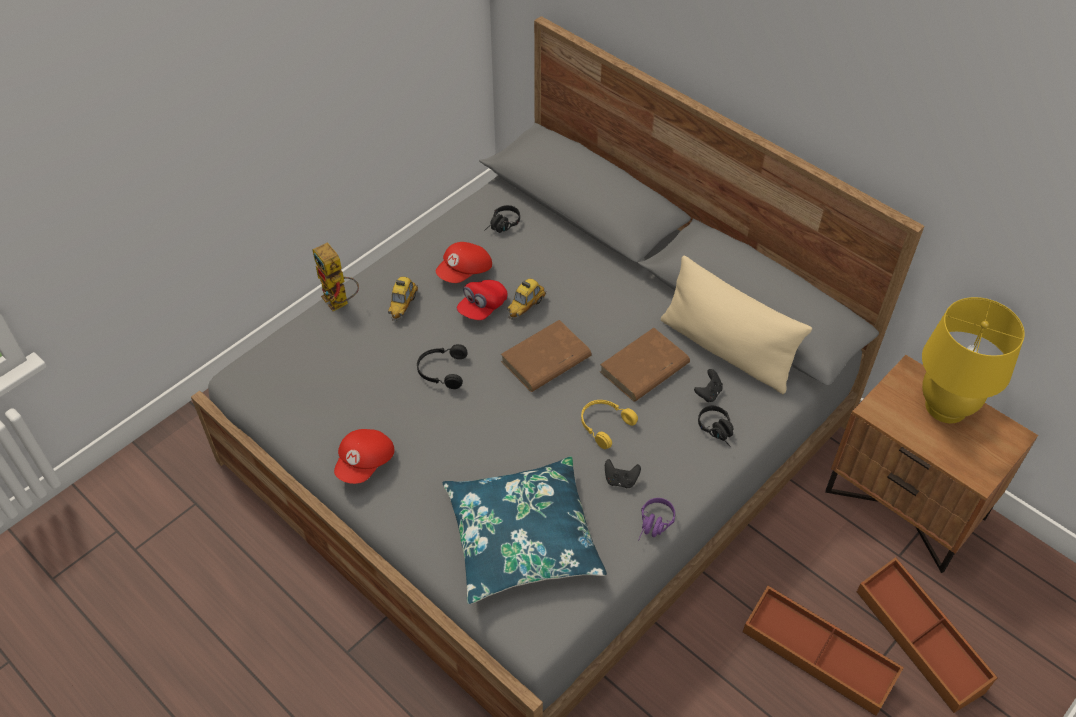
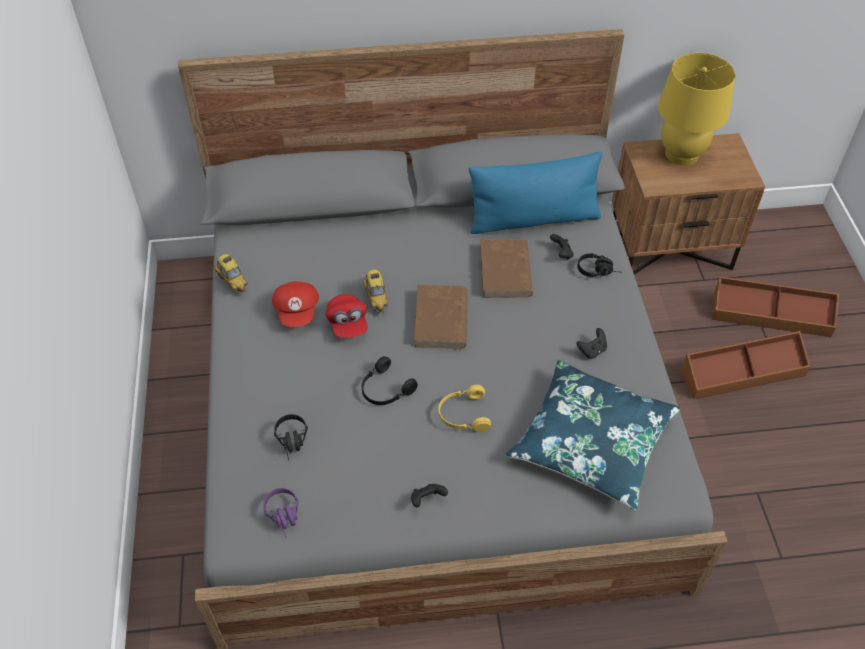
camera: 50 degrees left, 0 degrees up
toy robot [313,242,359,311] -> none
red cap [334,429,395,484] -> black game controller [411,484,448,507]
toy car [388,277,418,321] -> toy car moved to [214,254,248,294]
black headphones [484,205,520,233] -> black headphones moved to [274,414,308,461]
yellow headphones [581,400,638,449] -> yellow headphones moved to [438,385,491,432]
purple headphones [638,498,675,540] -> purple headphones moved to [264,488,298,539]
beige pillow [661,255,812,394] -> blue pillow [468,152,603,234]

